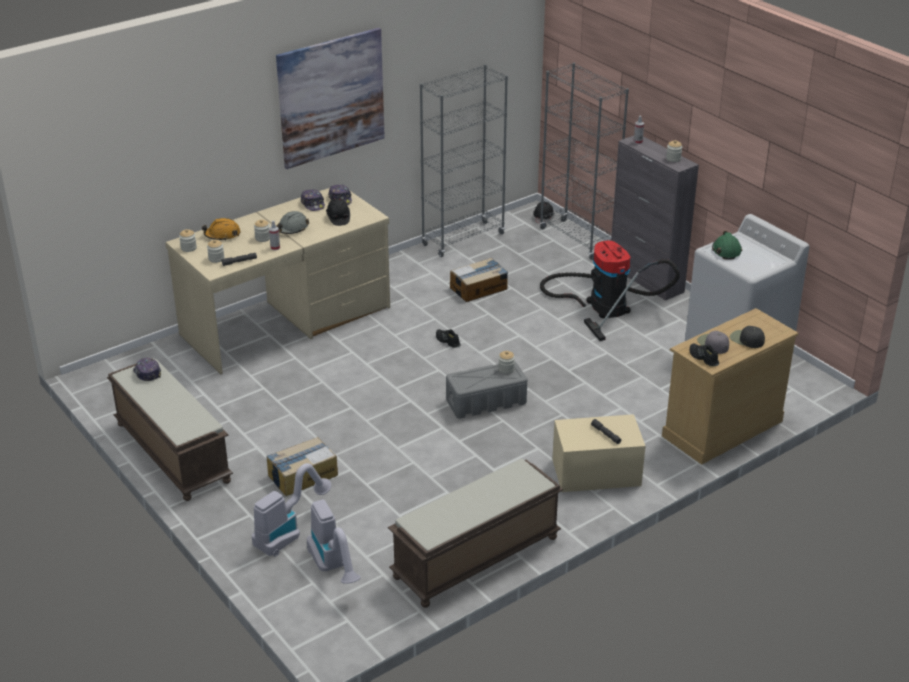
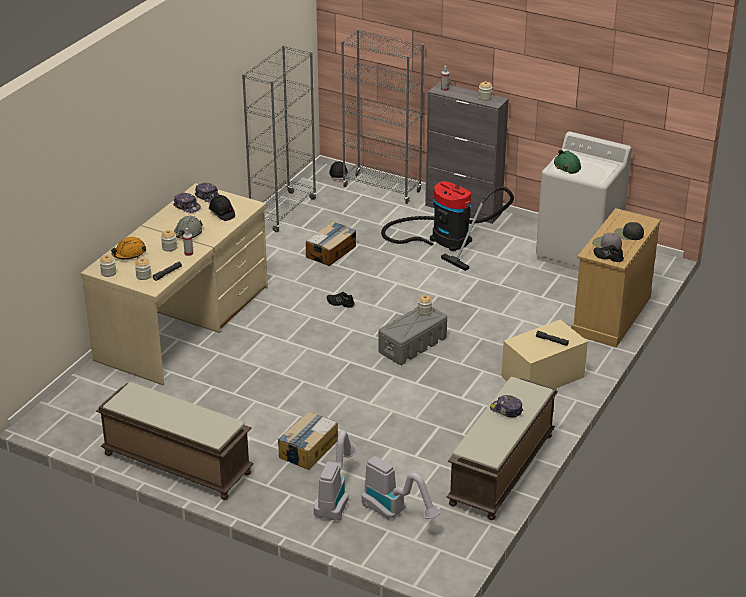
camera: 25 degrees left, 0 degrees up
cap [133,358,161,381] -> cap moved to [490,395,523,417]
picture [276,28,385,169] -> none

